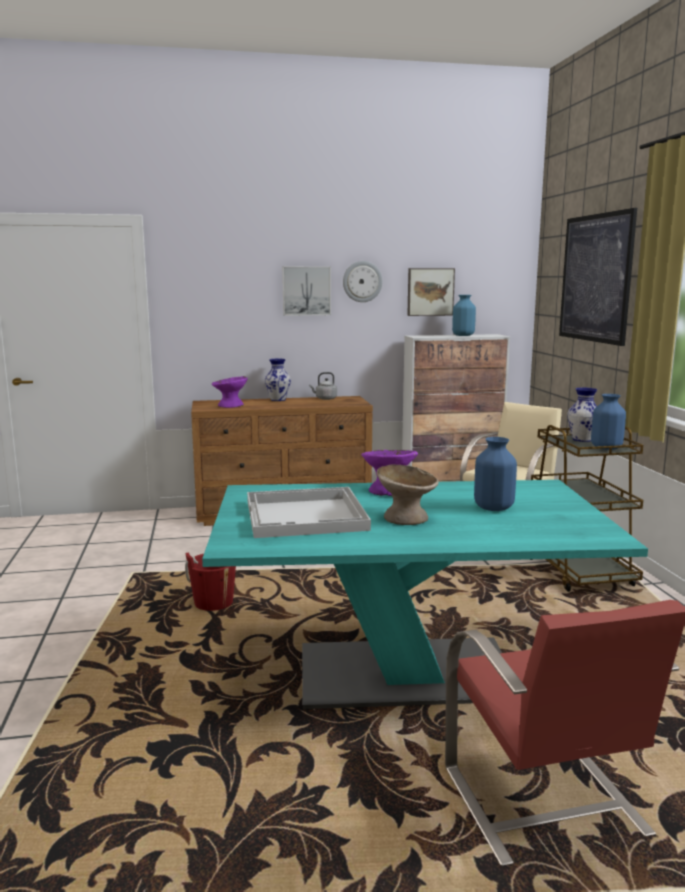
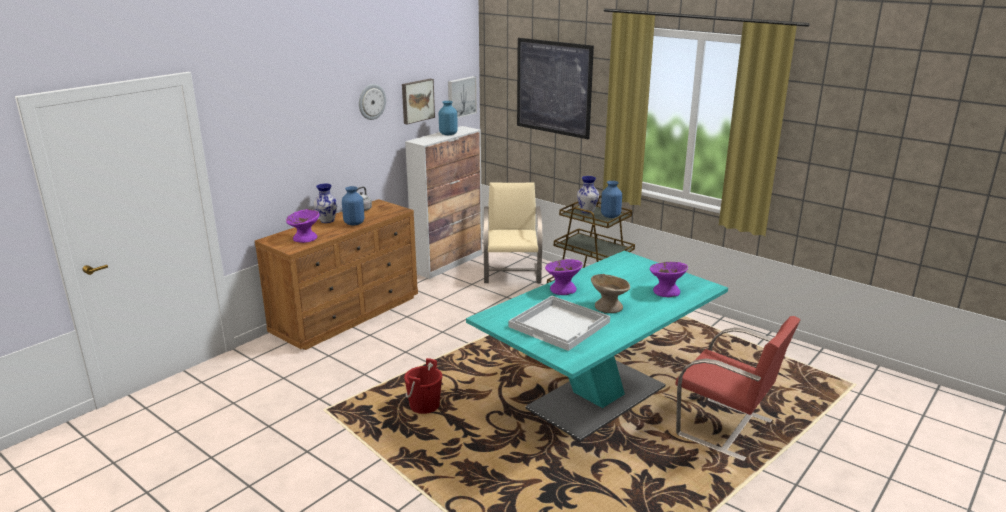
camera: 40 degrees left, 10 degrees up
picture [282,266,331,316] -> picture moved to [448,76,477,118]
blue vase [474,437,517,511] -> blue vase moved to [342,186,364,225]
none -> purple bowl [650,262,688,297]

